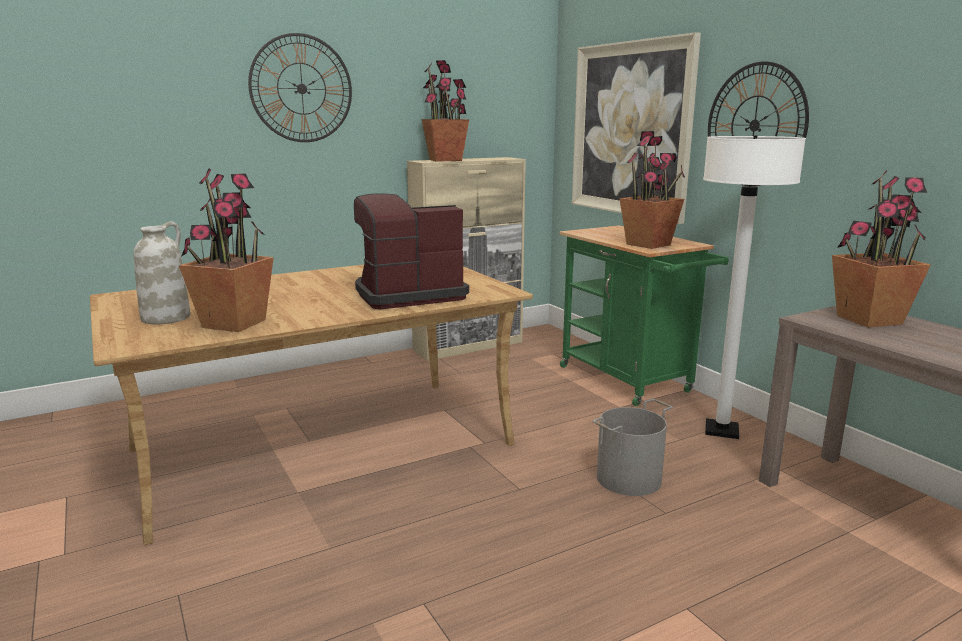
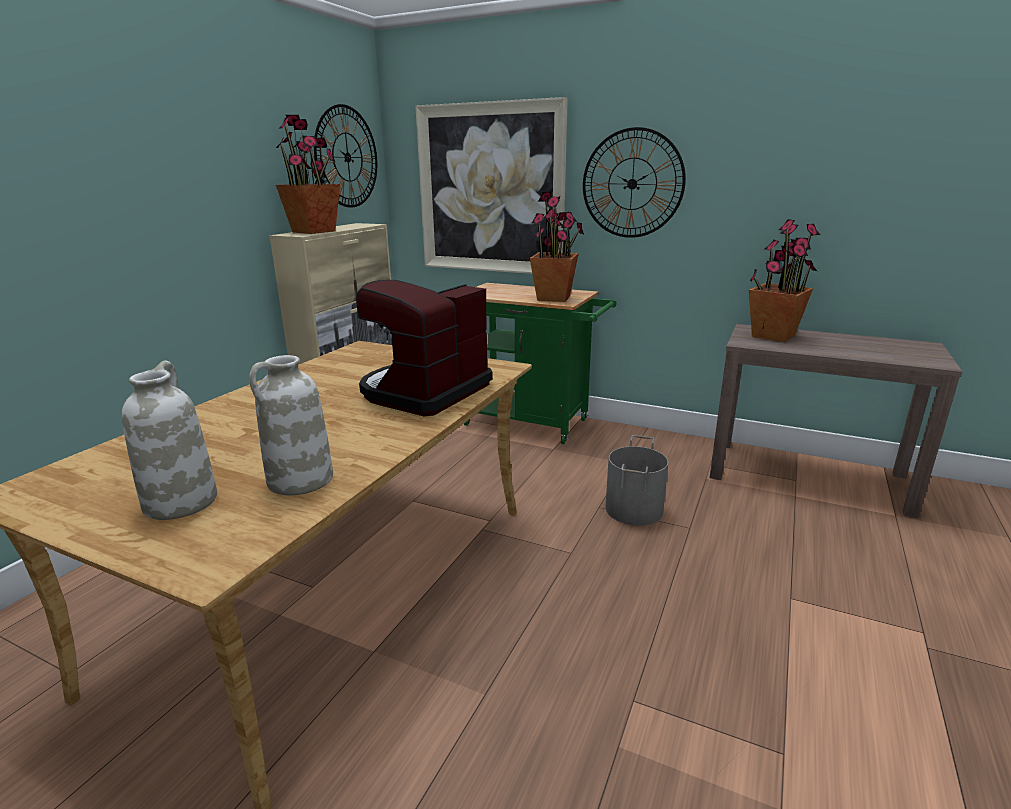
camera: 35 degrees left, 5 degrees up
potted plant [179,168,274,332] -> white vase [249,355,333,495]
wall clock [248,33,352,142] -> wall clock moved to [314,104,377,208]
white floor lamp [703,135,806,439] -> none

